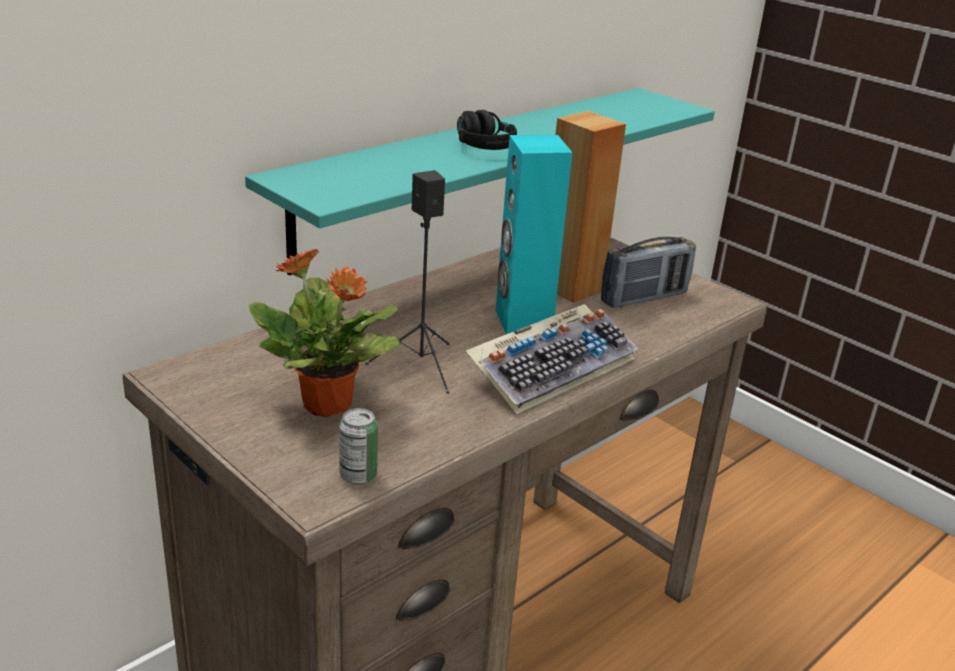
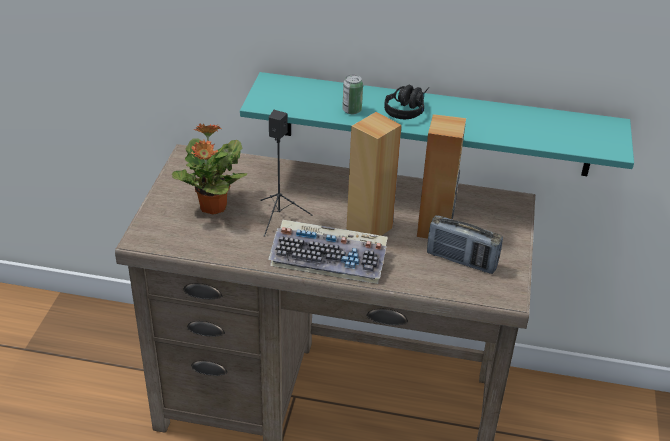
camera: 55 degrees right, 10 degrees up
can [339,408,378,484] -> can moved to [342,74,363,114]
turquoise speaker [496,135,573,334] -> brown speaker [347,112,402,236]

